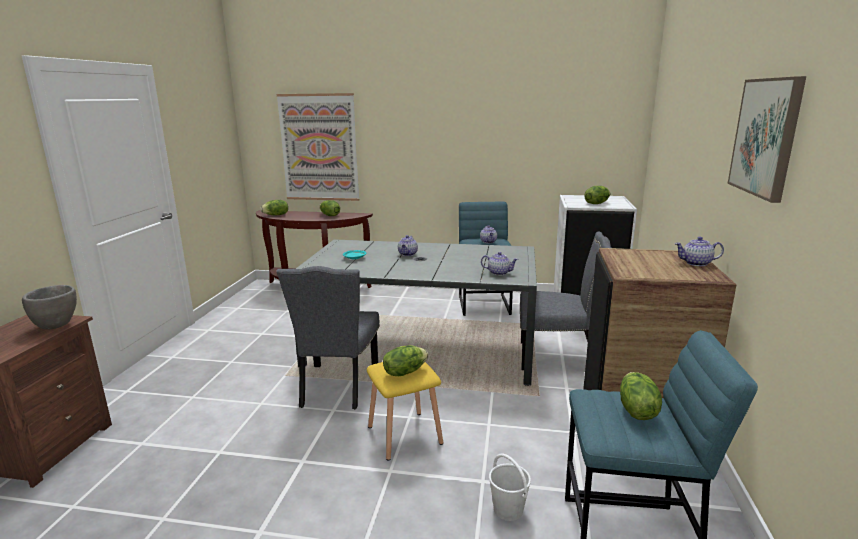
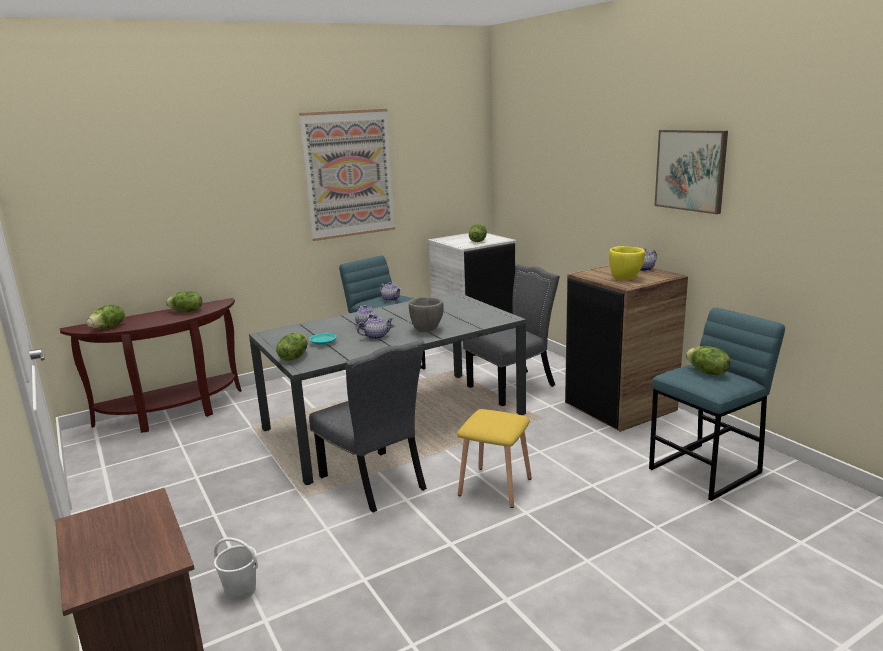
camera: 40 degrees left, 0 degrees up
grey bowl [22,285,77,330] -> grey bowl moved to [409,297,444,332]
picture [277,93,359,201] -> picture moved to [299,109,395,241]
lettuce [383,345,428,376] -> lettuce moved to [276,333,308,361]
teapot [481,252,518,276] -> teapot moved to [357,315,394,340]
white bucket [489,454,531,521] -> white bucket moved to [214,537,258,601]
none -> yellow bowl [609,246,645,280]

